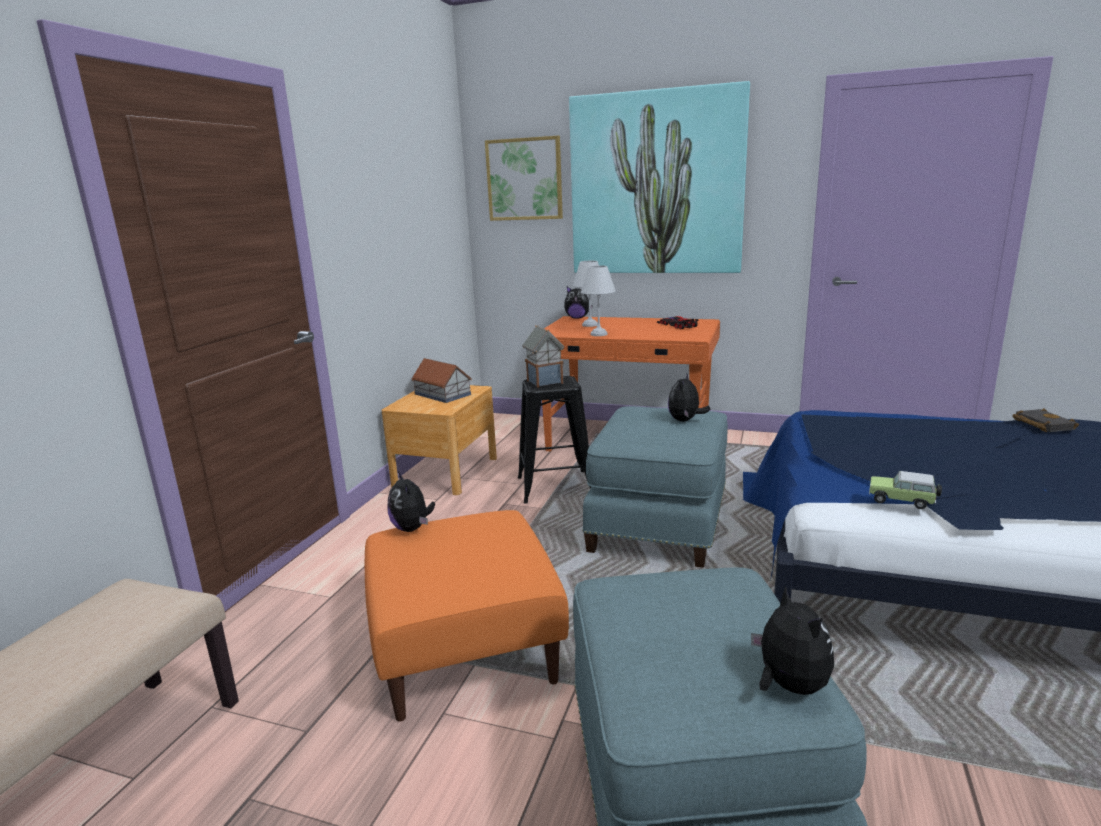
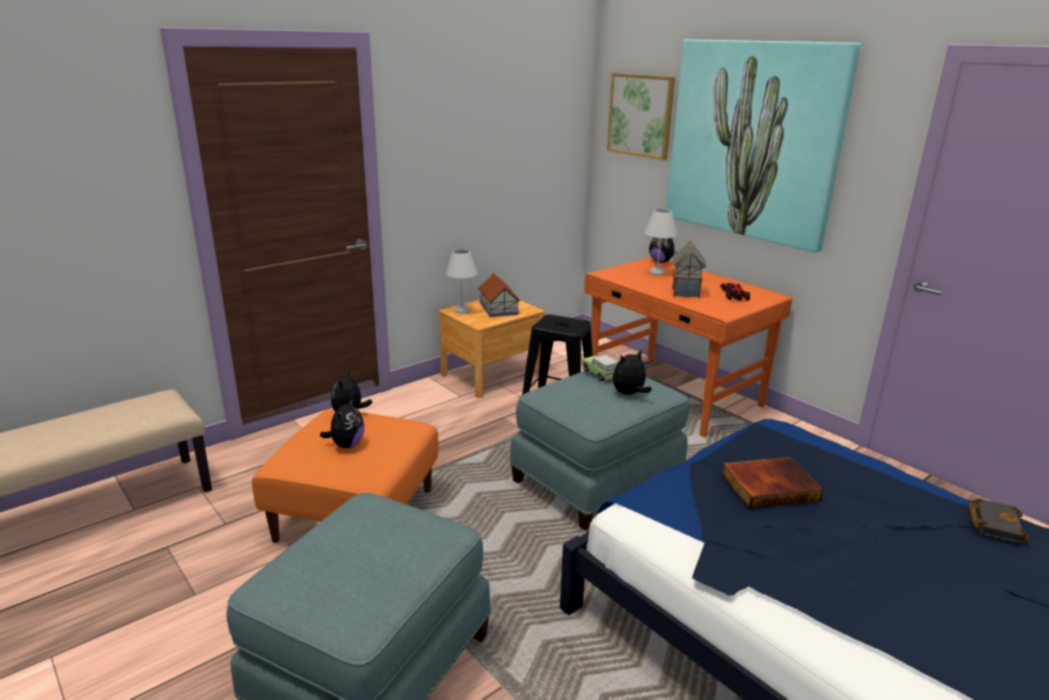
camera: 30 degrees right, 5 degrees up
toy house [522,325,564,388] -> toy house moved to [672,241,706,298]
white table lamp [581,265,616,336] -> white table lamp moved to [446,249,478,314]
plush toy [751,586,834,695] -> plush toy moved to [320,397,364,448]
toy car [869,471,942,509] -> toy car moved to [582,355,618,381]
none -> book [721,457,823,509]

